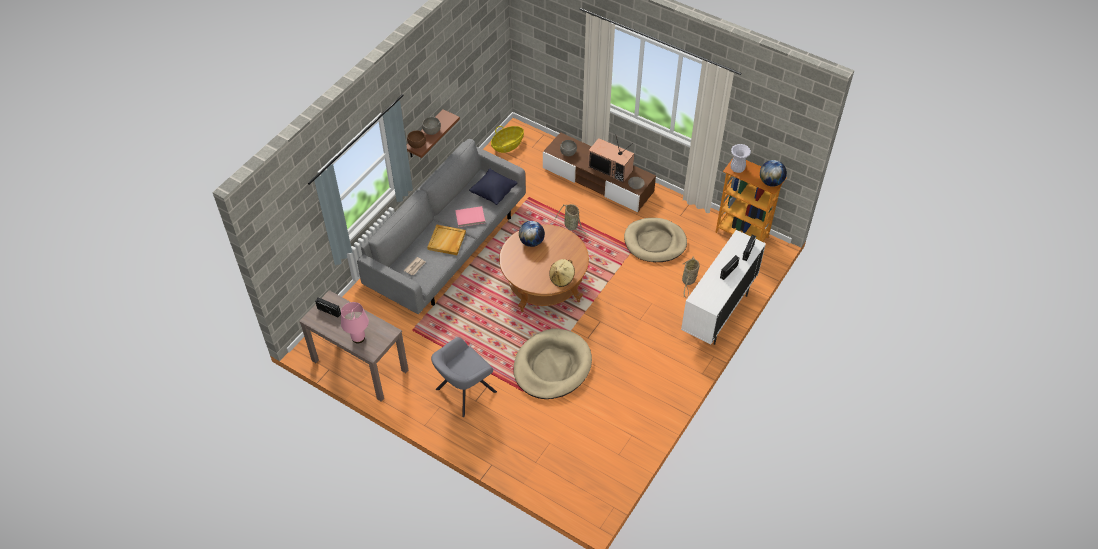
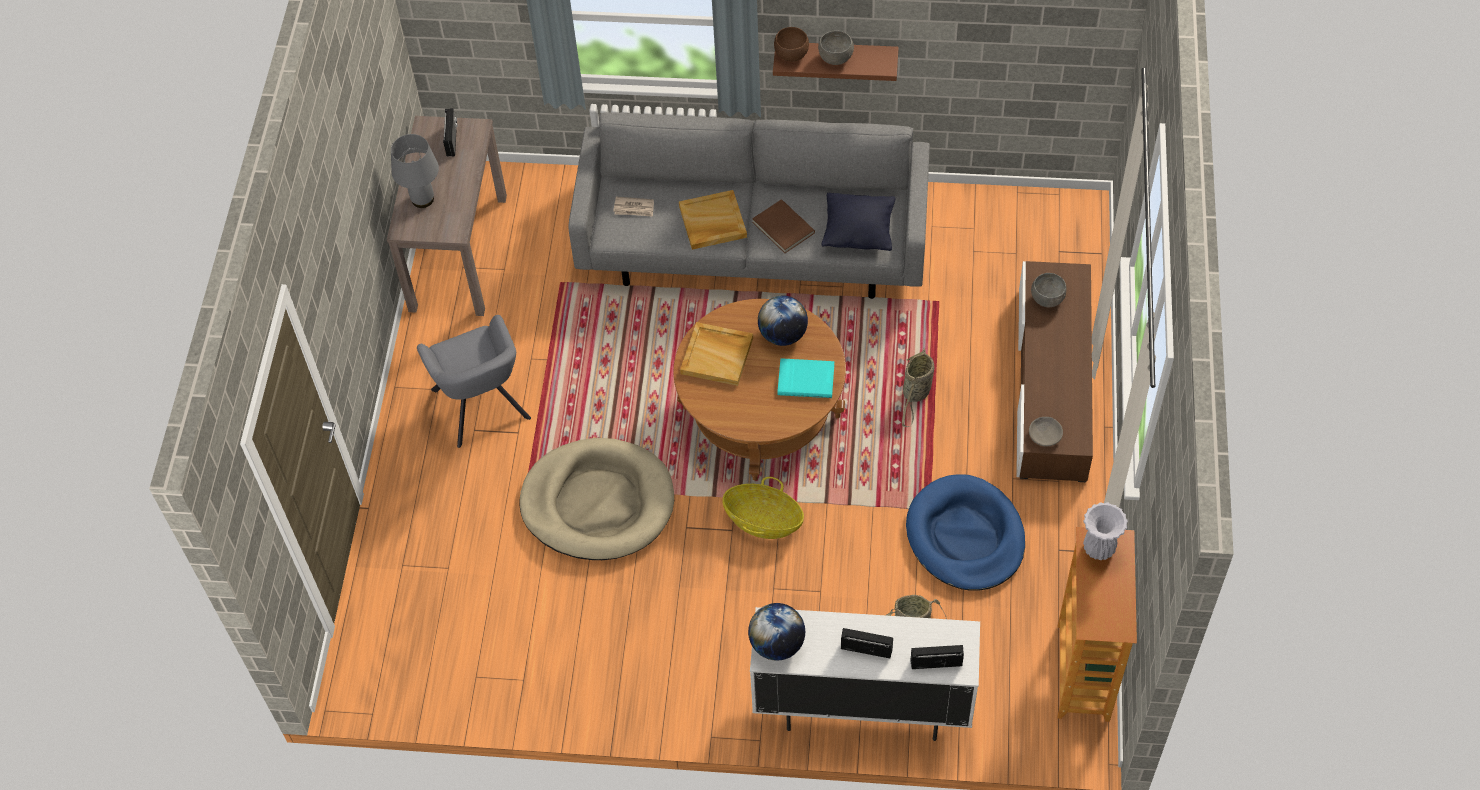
camera: 65 degrees right, 5 degrees up
pink table lamp [341,302,369,343] -> grey table lamp [391,134,439,208]
grey armchair [431,337,497,417] -> grey armchair turned 135 degrees counterclockwise [417,315,531,448]
pink book [455,206,485,227] -> brown book [752,199,815,253]
basket [491,126,524,153] -> basket moved to [722,477,804,539]
beige hat [549,259,575,287] -> none
television [588,133,634,182] -> none
beige dog bed [624,218,687,262] -> blue dog bed [906,474,1025,591]
globe [760,160,787,187] -> globe moved to [748,603,805,661]
none -> beige tray [680,322,753,386]
none -> turquoise book [777,358,834,398]

